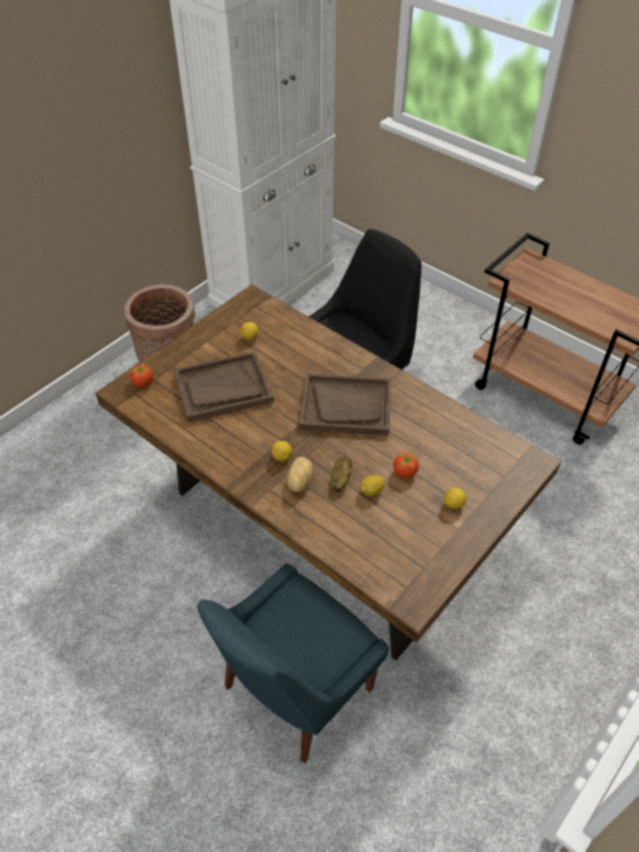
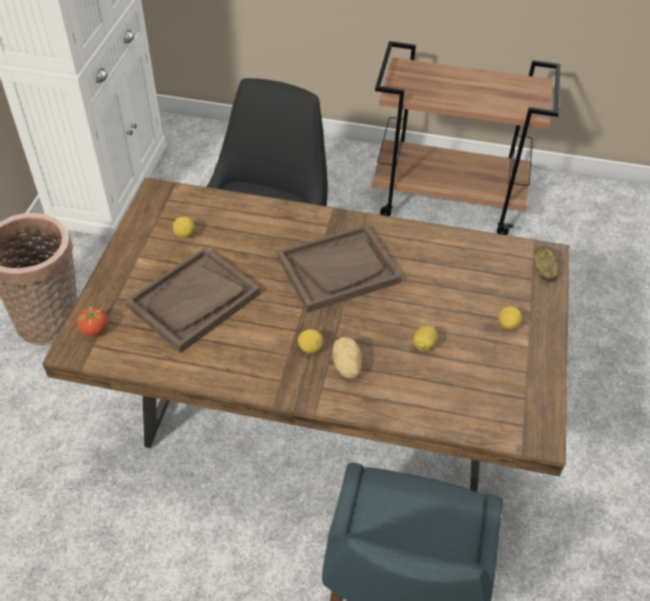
camera: 30 degrees left, 0 degrees up
potato [330,457,352,492] -> potato moved to [534,246,558,282]
tomato [393,448,419,478] -> none

